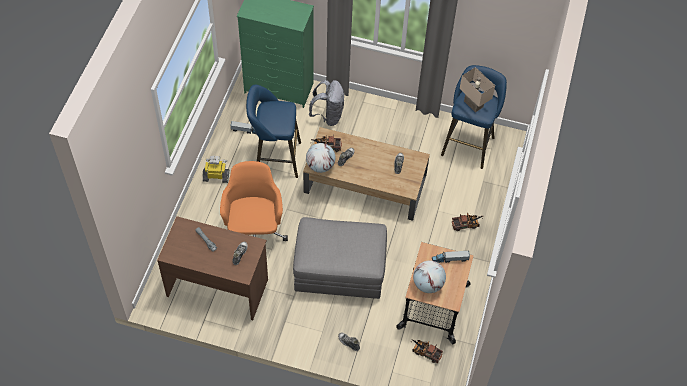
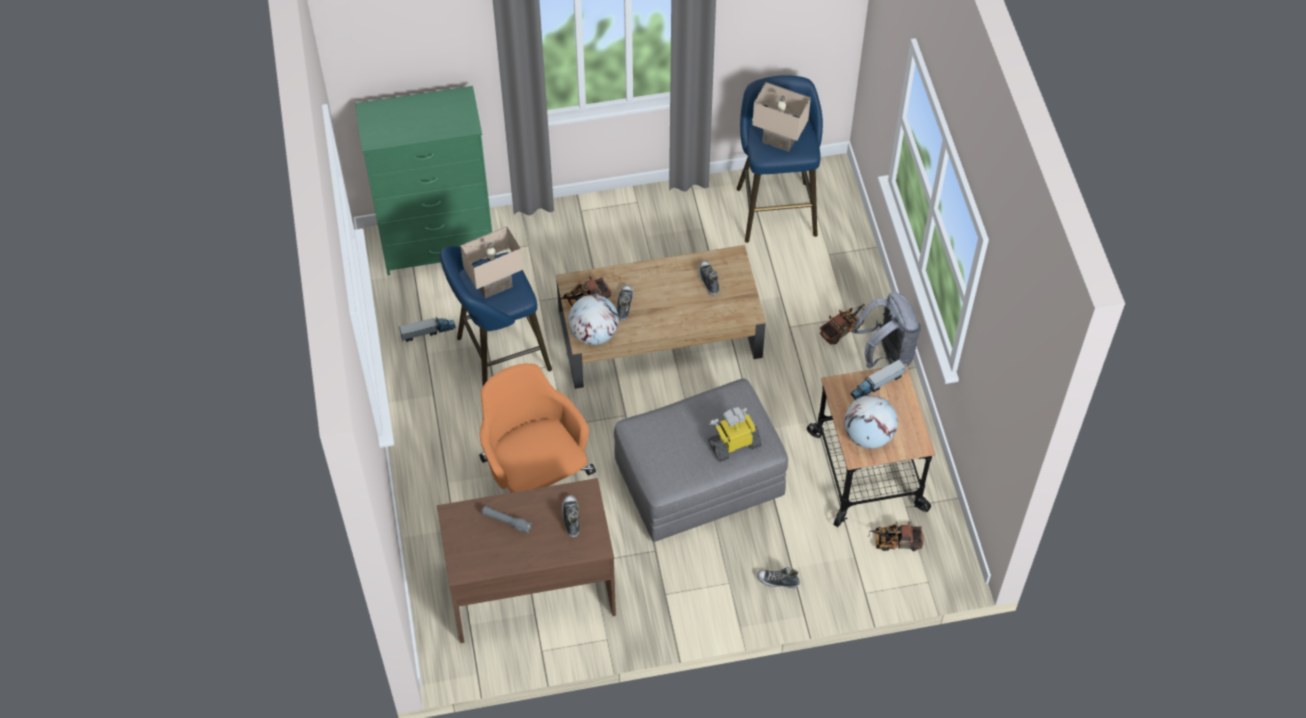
camera: 25 degrees left, 0 degrees up
toy robot [203,156,229,183] -> toy robot moved to [708,407,762,462]
grey backpack [309,80,345,126] -> grey backpack moved to [852,292,921,369]
none -> beige table lamp [460,226,523,298]

